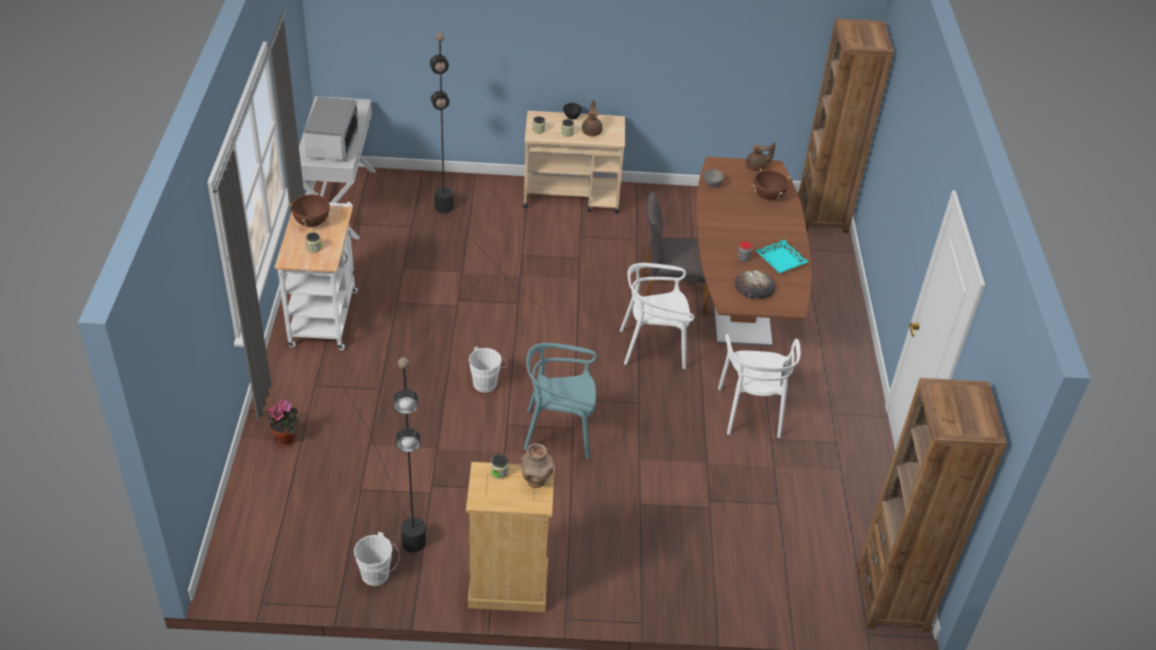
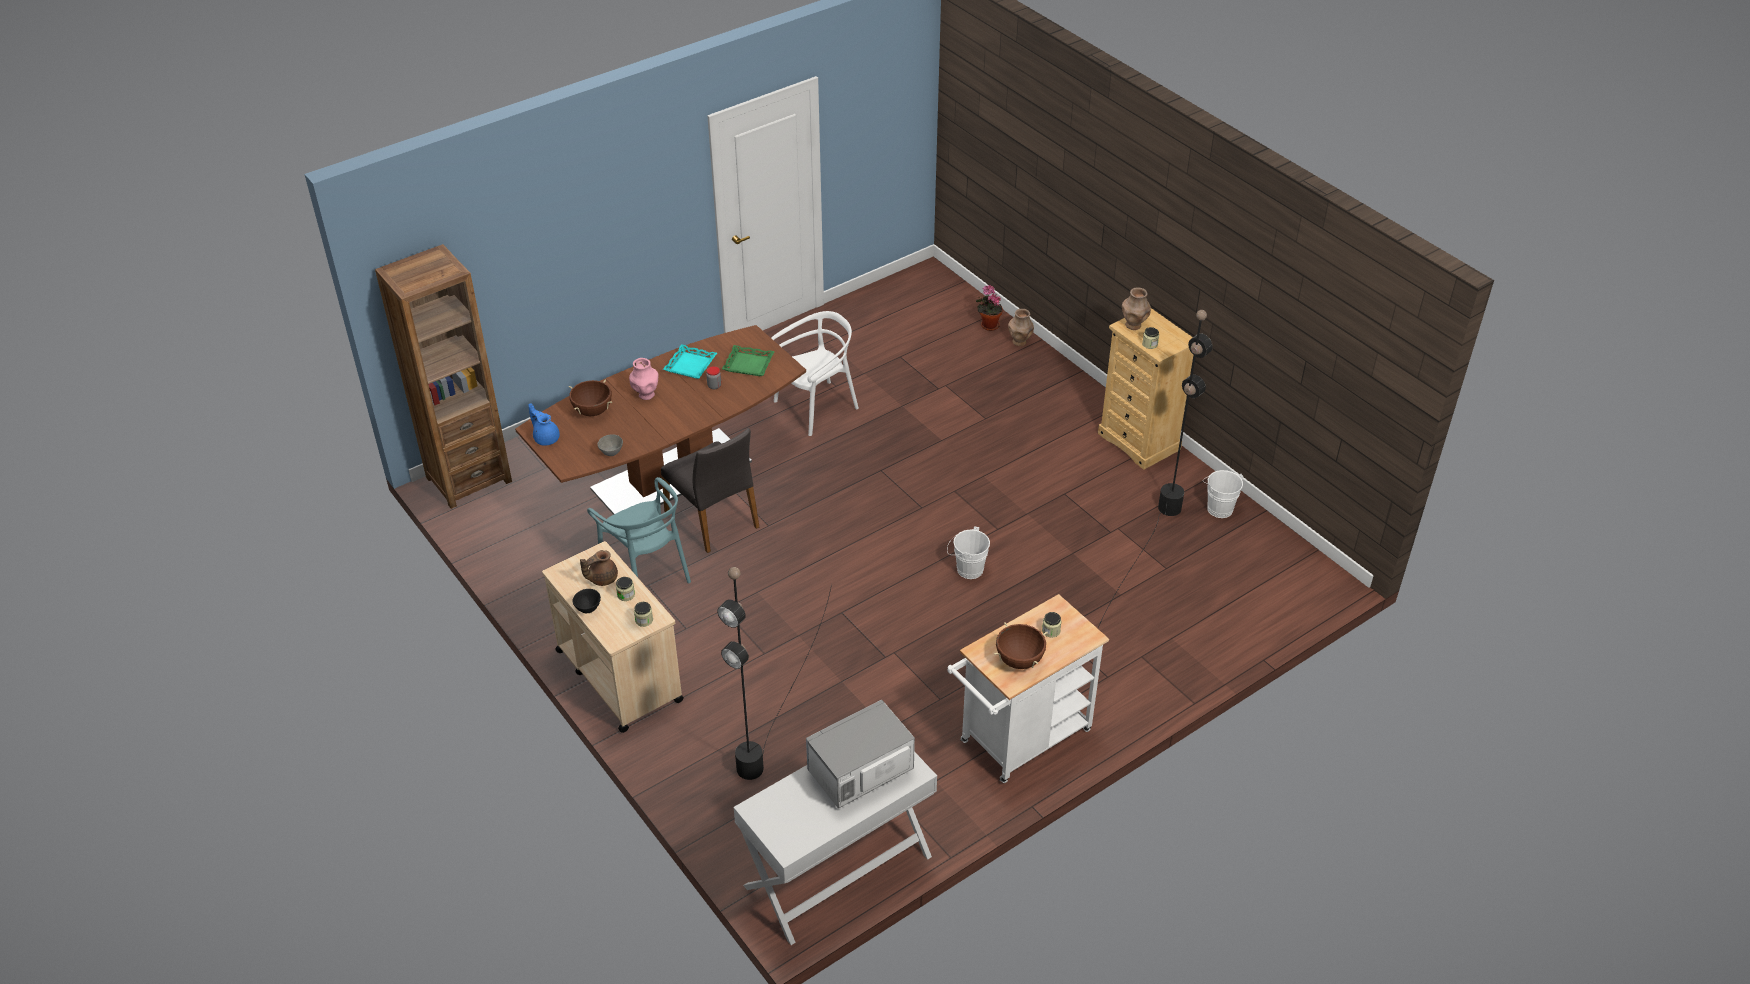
camera: 125 degrees left, 0 degrees up
potted plant [267,399,299,447] -> potted plant moved to [976,285,1003,331]
turquoise chair [524,343,597,459] -> turquoise chair moved to [587,477,691,584]
white chair [620,263,695,369] -> none
bread [734,270,775,299] -> green tray [722,345,775,376]
brown teapot [746,143,776,171] -> blue teapot [529,403,560,446]
brown bookcase [857,378,1007,632] -> none
none -> pink vase [629,358,659,400]
none -> brown vase [1008,309,1034,346]

